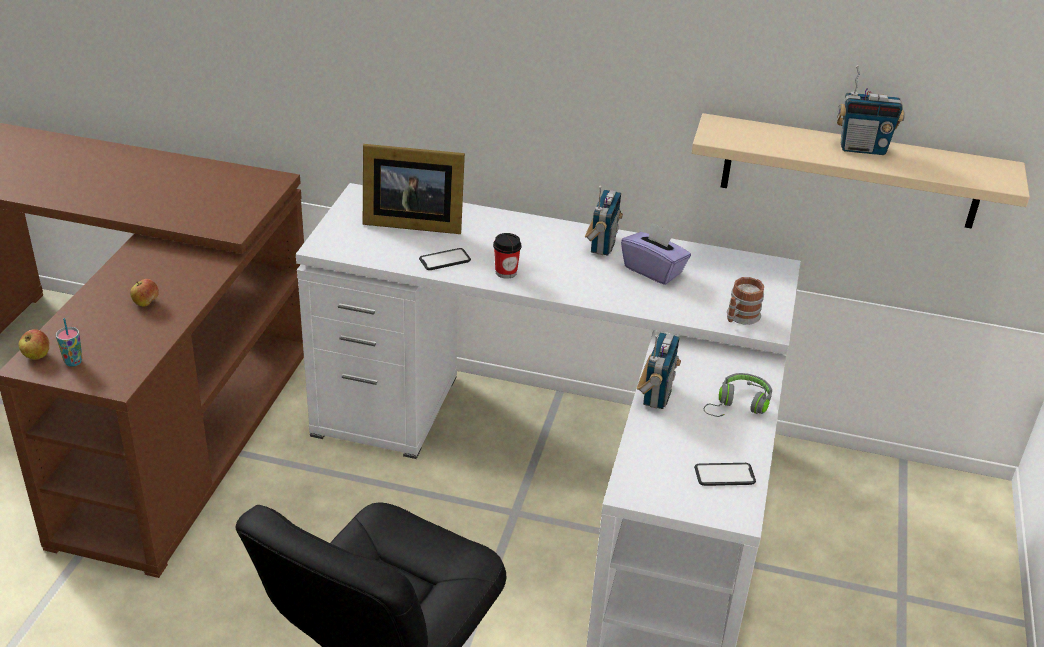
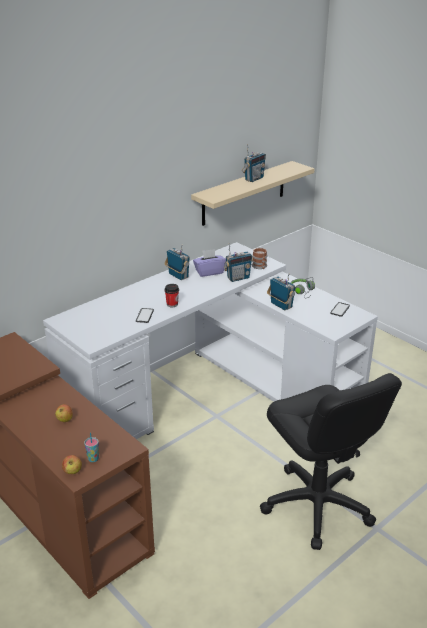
camera: 55 degrees left, 5 degrees down
picture frame [363,144,465,234] -> none
none -> radio [223,243,253,282]

